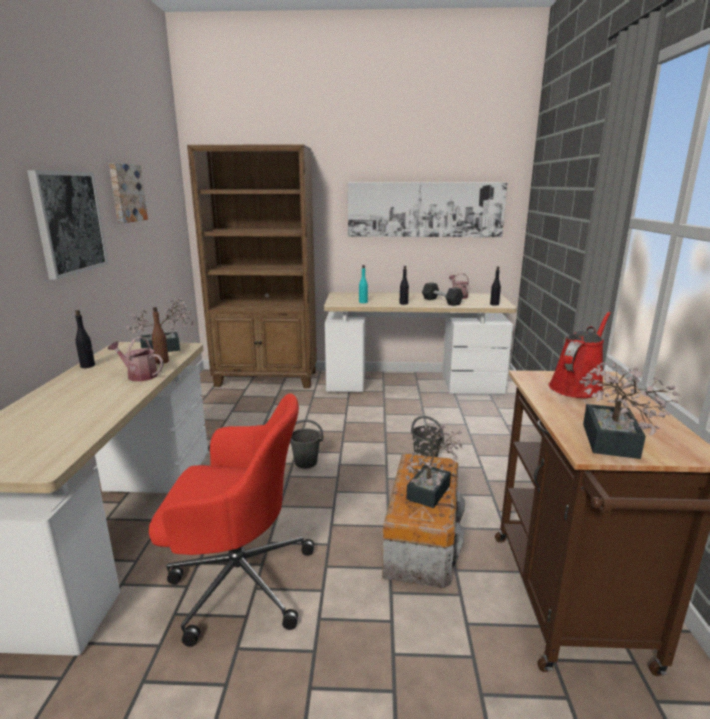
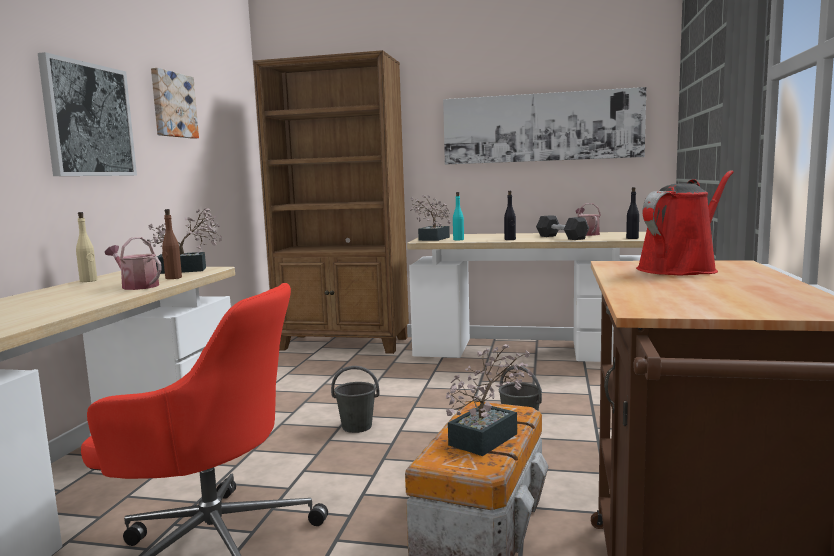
camera: 10 degrees right, 10 degrees down
black bottle [75,310,95,368] -> beige bottle [76,212,97,282]
potted plant [579,362,681,459] -> potted plant moved to [410,195,451,241]

